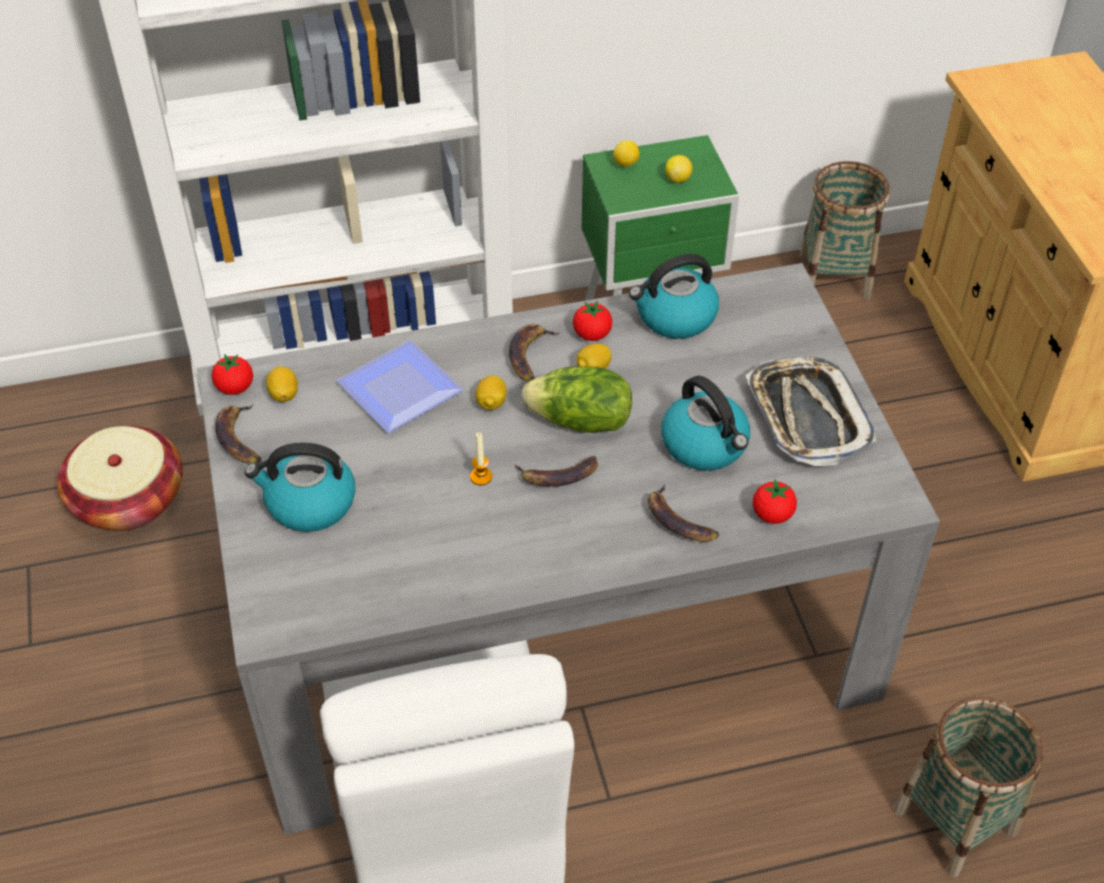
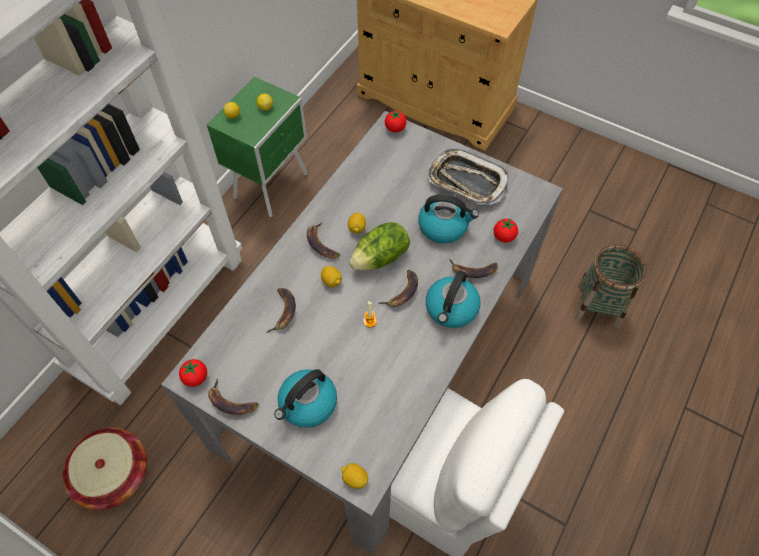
camera: 45 degrees left, 10 degrees up
lemon [266,366,298,402] -> lemon moved to [341,463,368,489]
plate [337,340,463,433] -> banana [266,288,296,333]
tomato [573,301,612,341] -> tomato moved to [385,110,406,132]
kettle [629,254,719,339] -> kettle moved to [426,271,480,328]
basket [799,161,890,300] -> none

